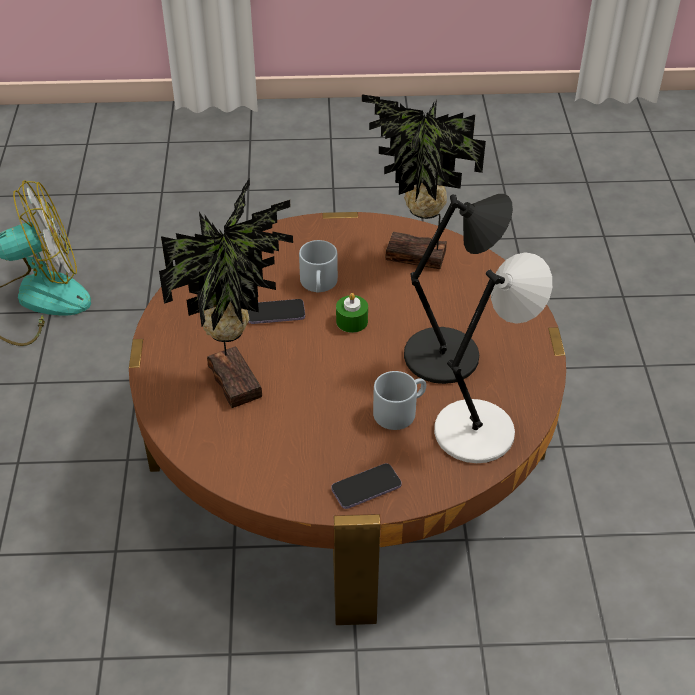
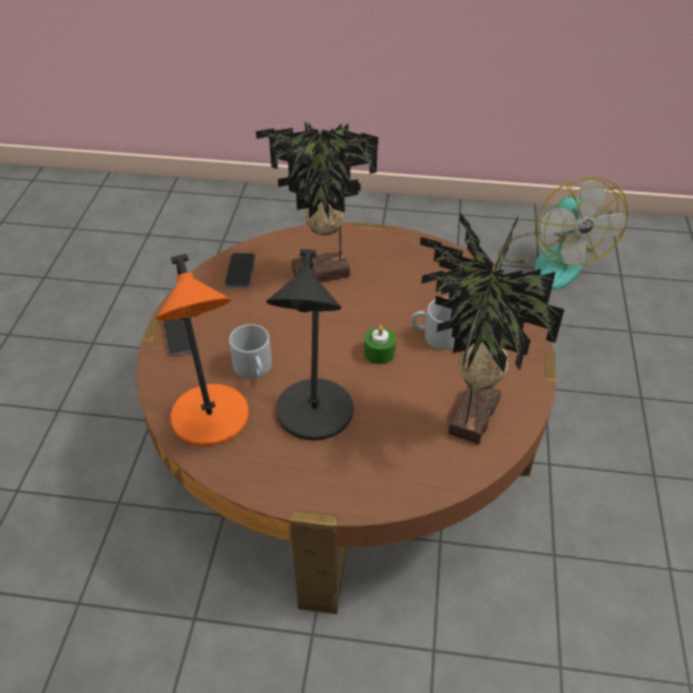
camera: 100 degrees right, 0 degrees up
phone [248,299,305,324] -> phone moved to [225,253,256,288]
grey table lamp [434,252,552,463] -> orange table lamp [156,254,249,447]

